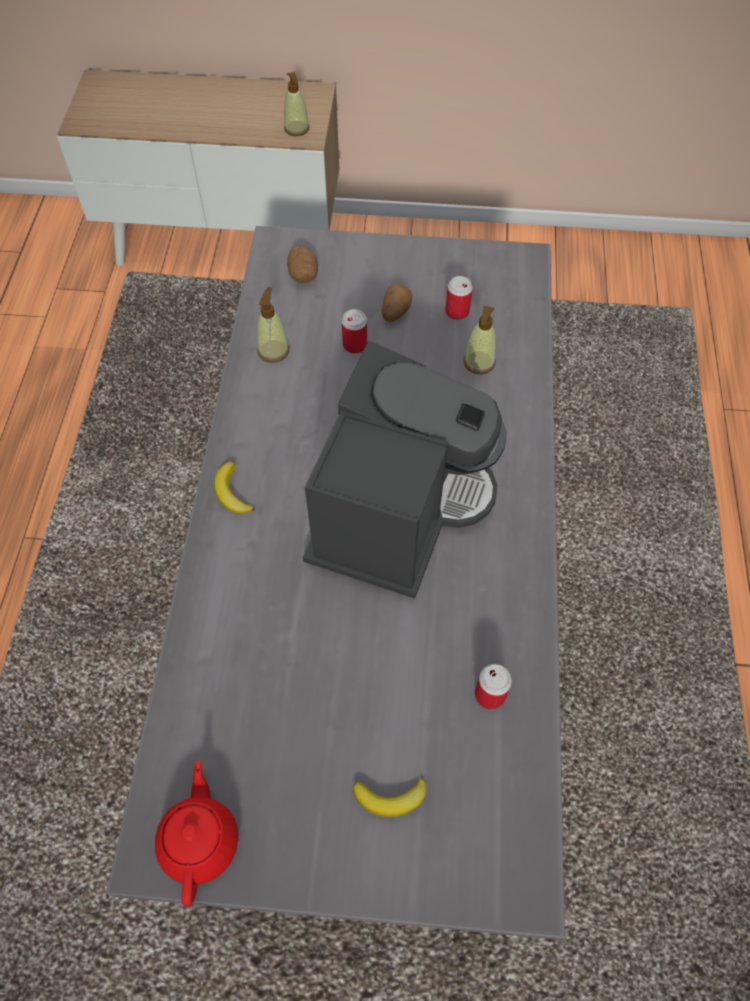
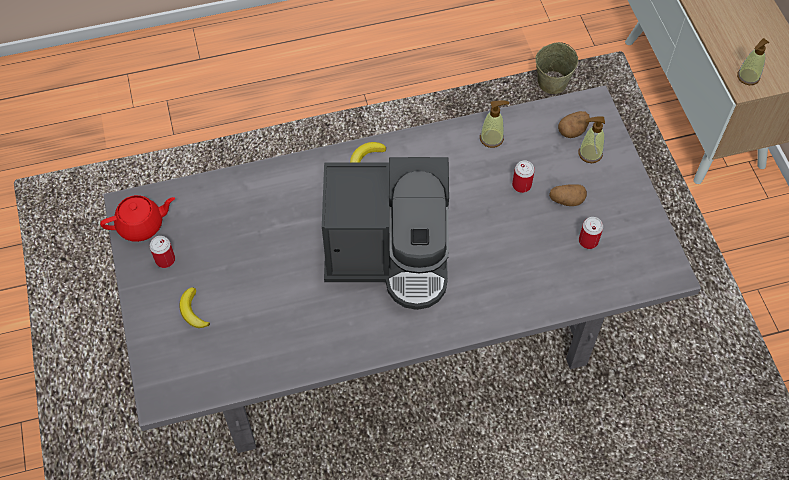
camera: 70 degrees right, 0 degrees up
soap dispenser [464,306,496,374] -> soap dispenser moved to [578,116,605,163]
can [475,664,512,709] -> can moved to [150,236,175,268]
none -> beige bucket [536,42,578,94]

